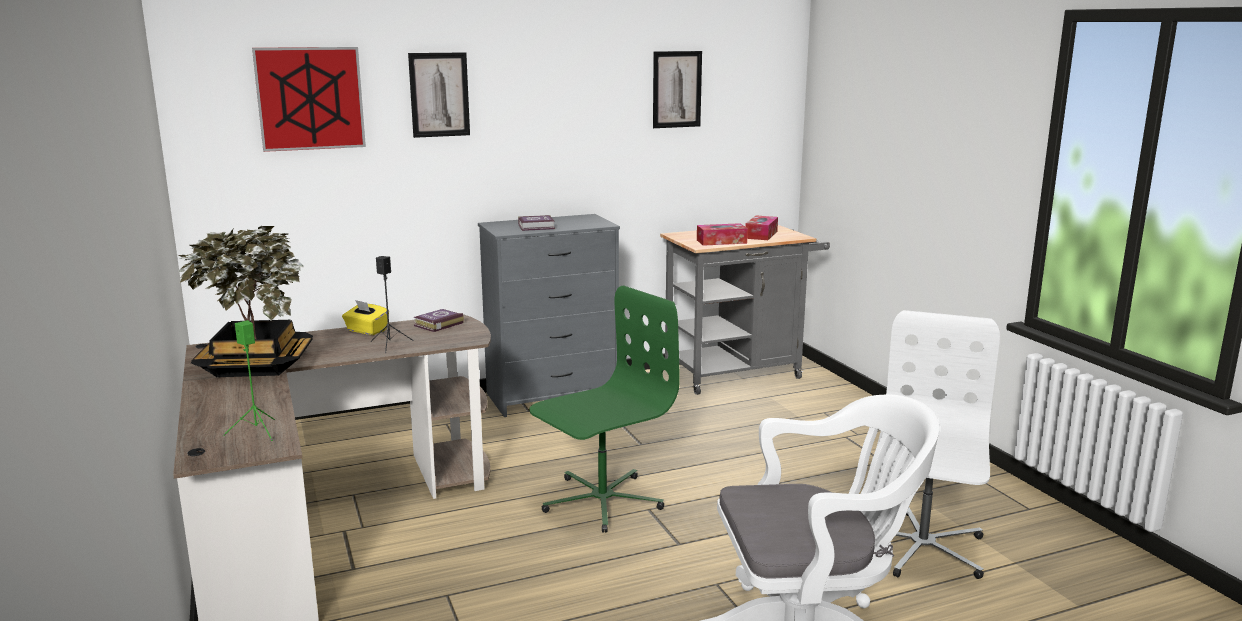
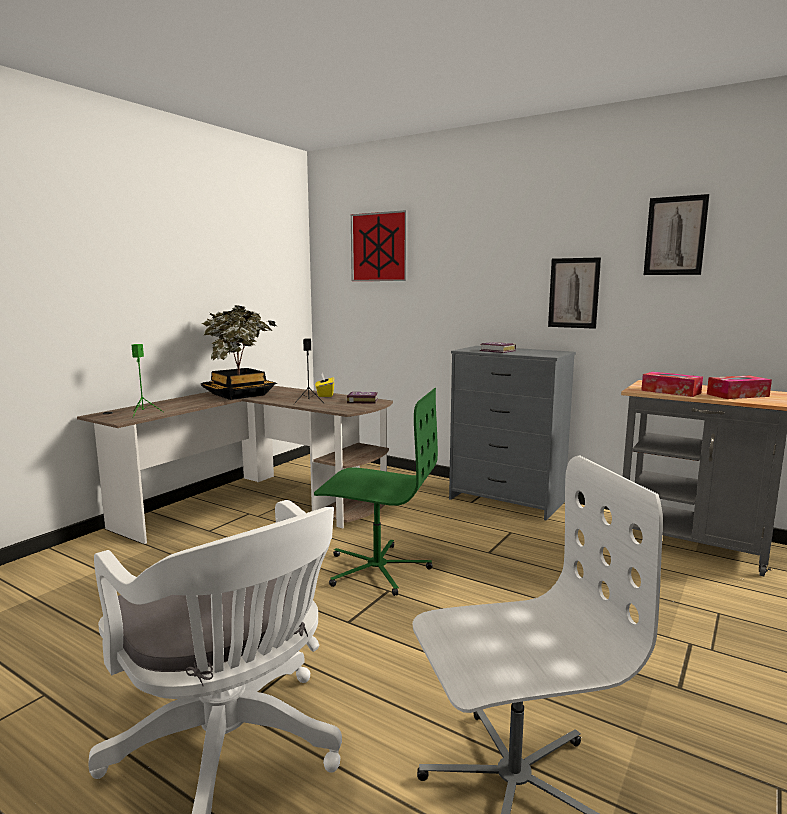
camera: 55 degrees right, 5 degrees down
picture [408,52,470,138] -> picture moved to [548,257,601,329]

